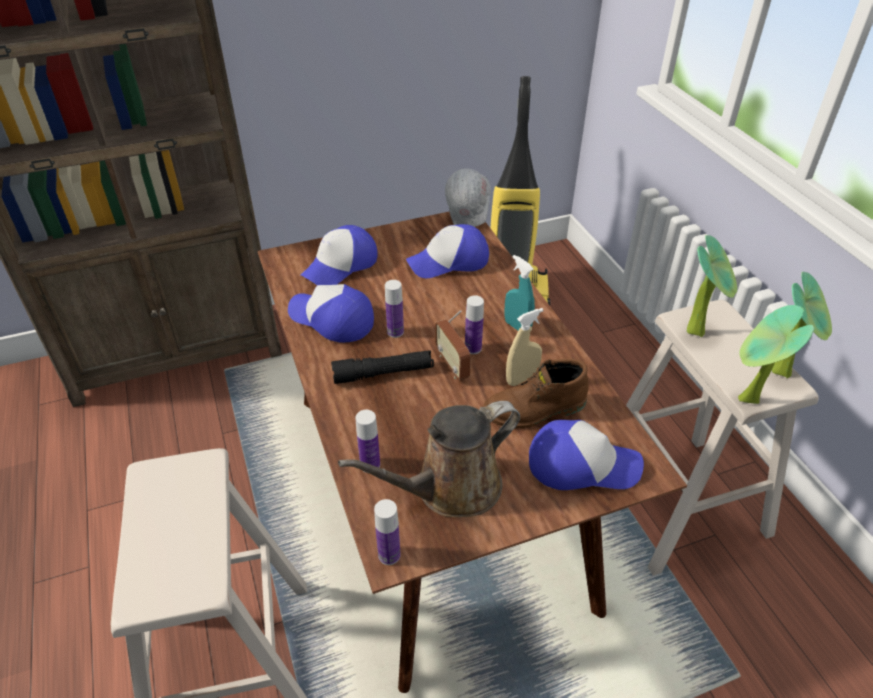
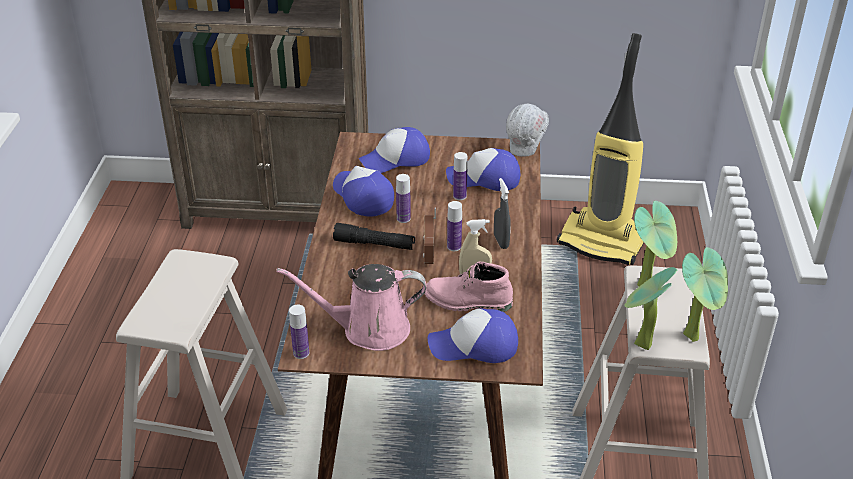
camera: 25 degrees right, 5 degrees down
brown watering can [338,401,520,517] -> pink watering can [276,264,426,351]
bottle [355,410,380,473] -> bottle moved to [453,152,467,200]
brown boot [483,359,589,429] -> pink boot [424,262,513,312]
turquoise spray bottle [504,255,535,330] -> grey spray bottle [494,178,511,249]
cap [529,420,644,490] -> cap turned 150 degrees clockwise [428,308,518,363]

